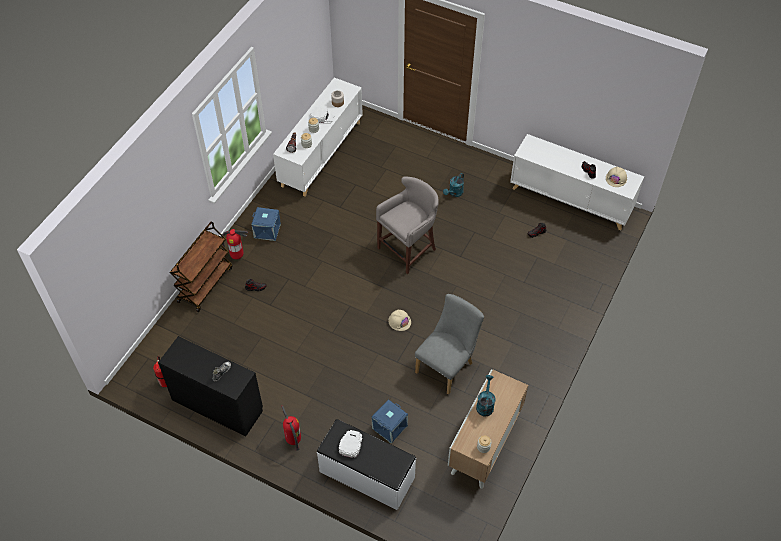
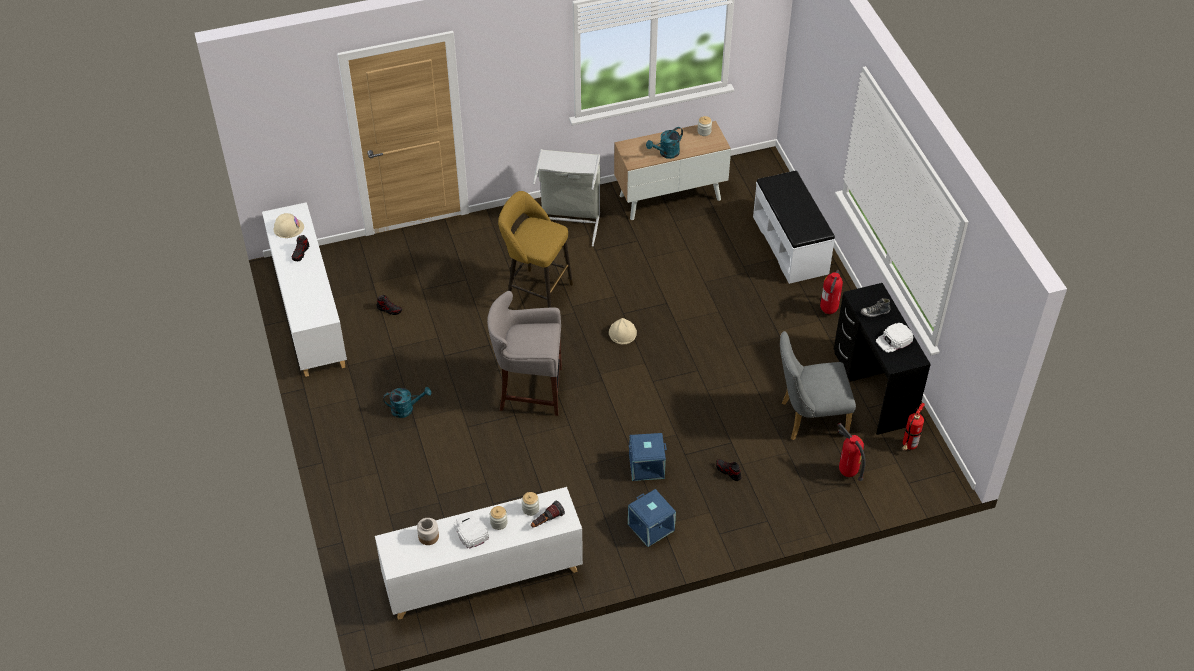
camera: 135 degrees left, 5 degrees down
brown cart [170,221,233,312] -> none
fire extinguisher [221,229,248,260] -> fire extinguisher moved to [837,423,866,481]
white cap [339,430,362,458] -> white cap moved to [876,323,913,353]
blue storage box [372,399,408,443] -> blue storage box moved to [629,433,667,481]
grey chair [415,294,484,395] -> grey chair moved to [780,331,856,440]
none -> yellow stool [498,191,573,308]
none -> grey laundry basket [533,149,600,246]

